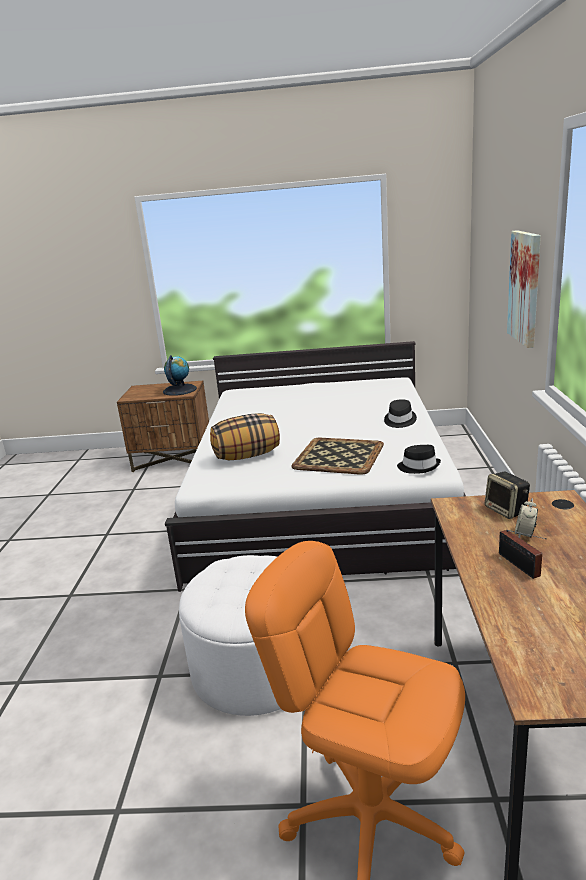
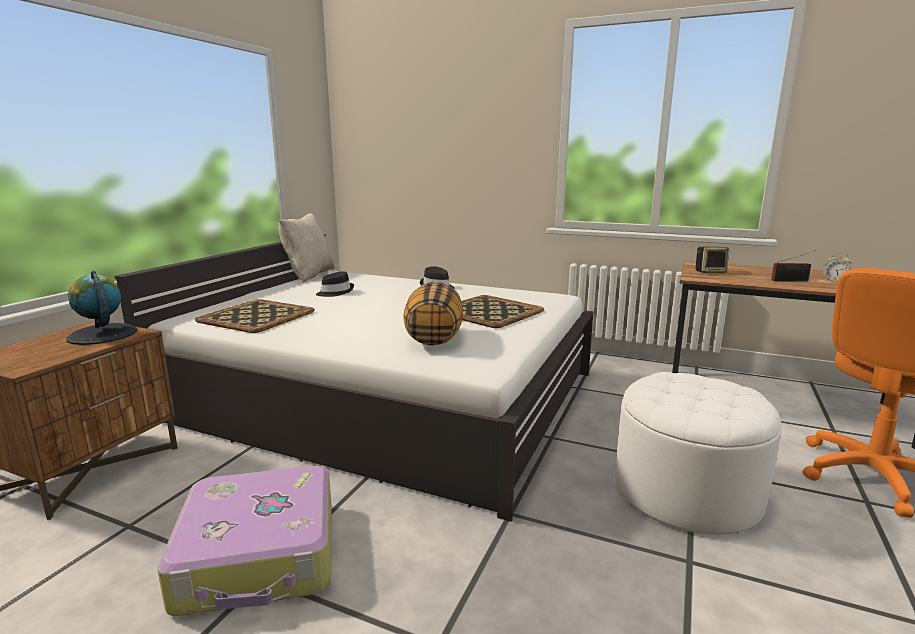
camera: 70 degrees left, 5 degrees down
black hat [397,445,441,474] -> black hat moved to [316,272,354,297]
picture [507,230,541,348] -> none
alarm clock [515,498,538,538] -> alarm clock moved to [823,253,852,281]
none -> suitcase [157,466,332,616]
none -> tray [195,299,315,333]
none -> beige pillow [278,213,335,283]

